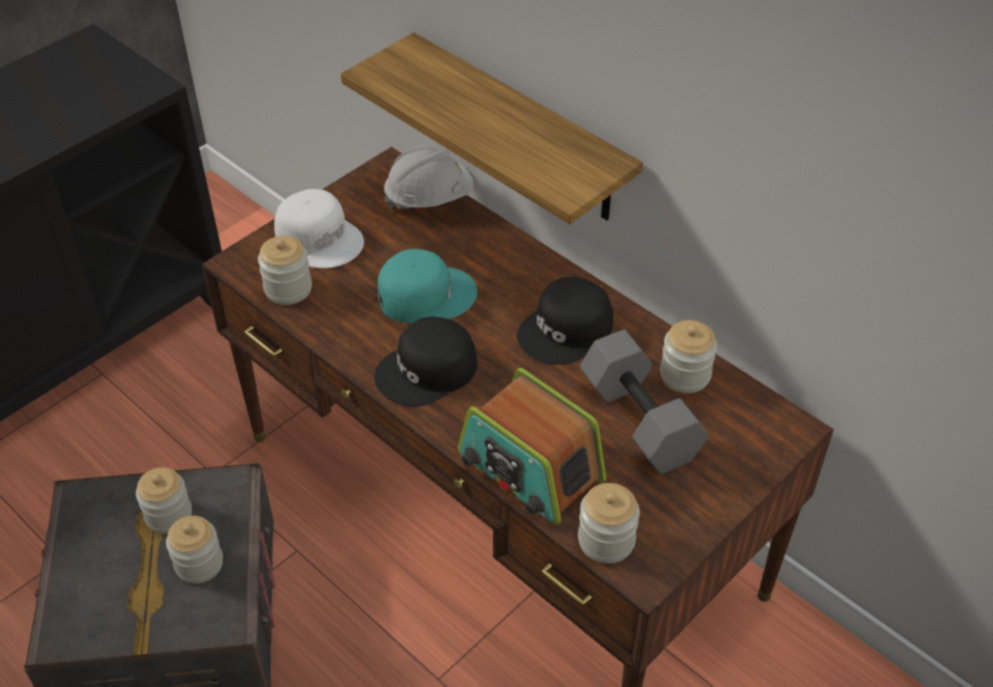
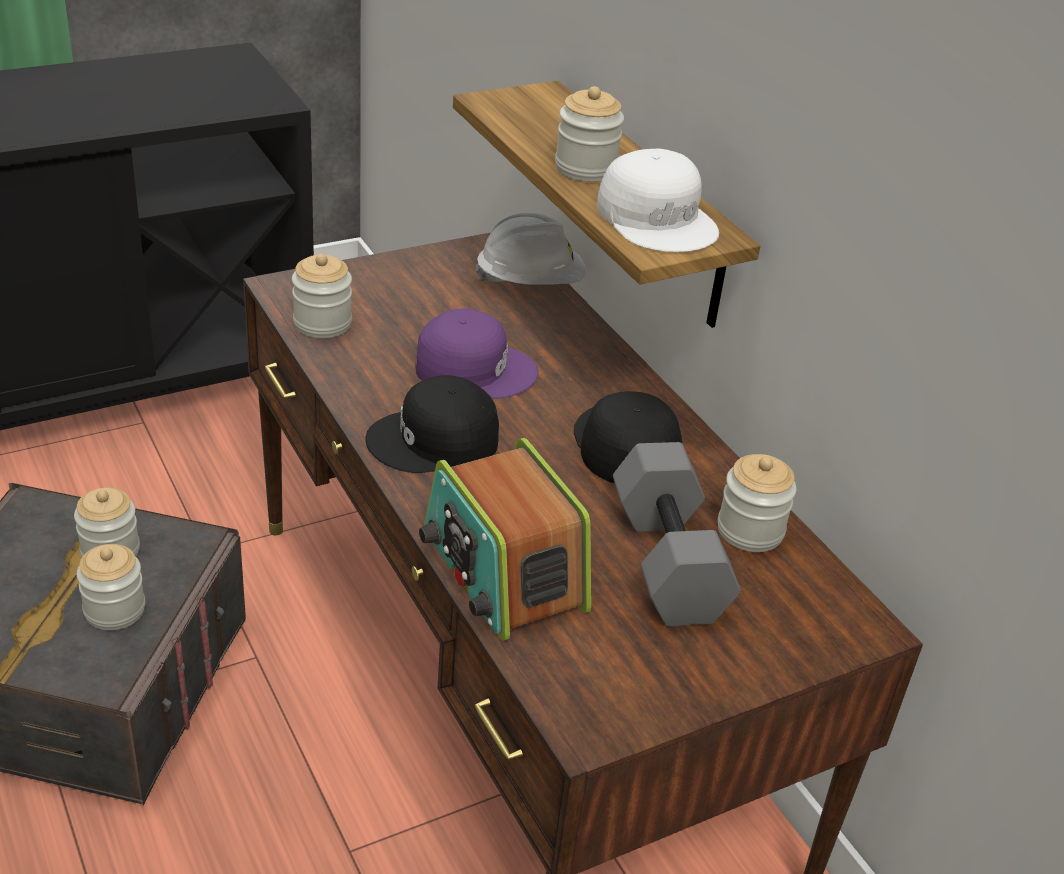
camera: 15 degrees right, 10 degrees down
white cap [274,189,364,268] -> white cap moved to [597,149,719,252]
turquoise cap [378,249,477,323] -> purple cap [415,308,539,399]
black cap [517,277,613,365] -> black cap turned 105 degrees clockwise [574,391,682,483]
jar [578,483,640,564] -> jar moved to [555,86,624,182]

